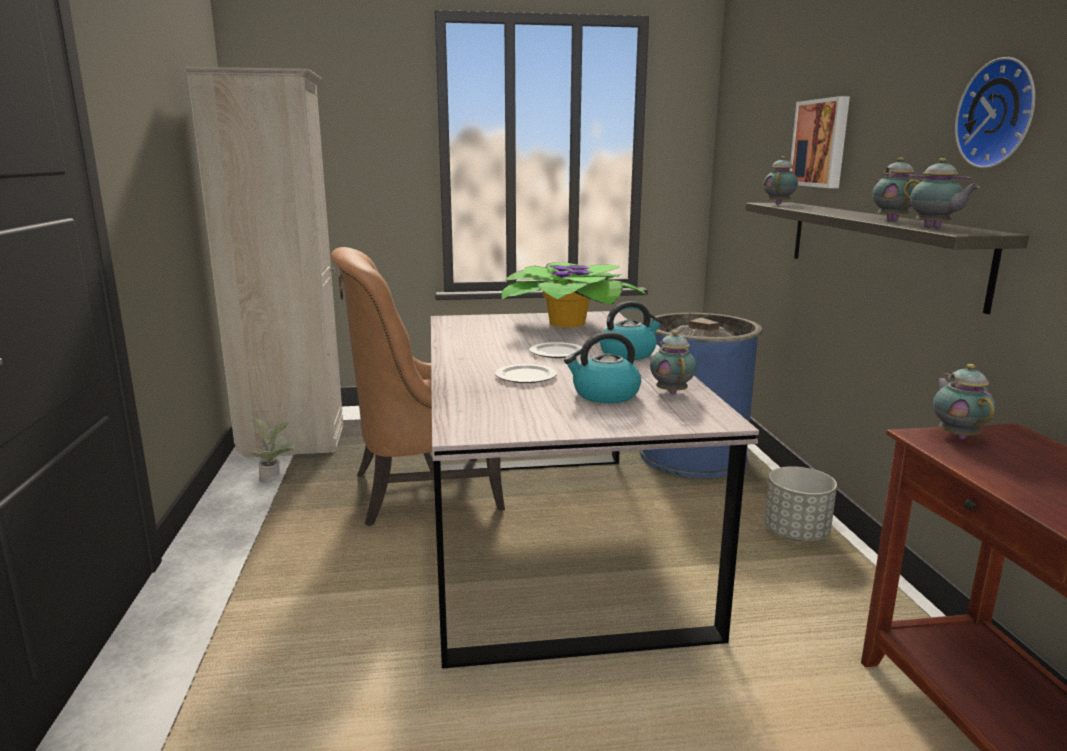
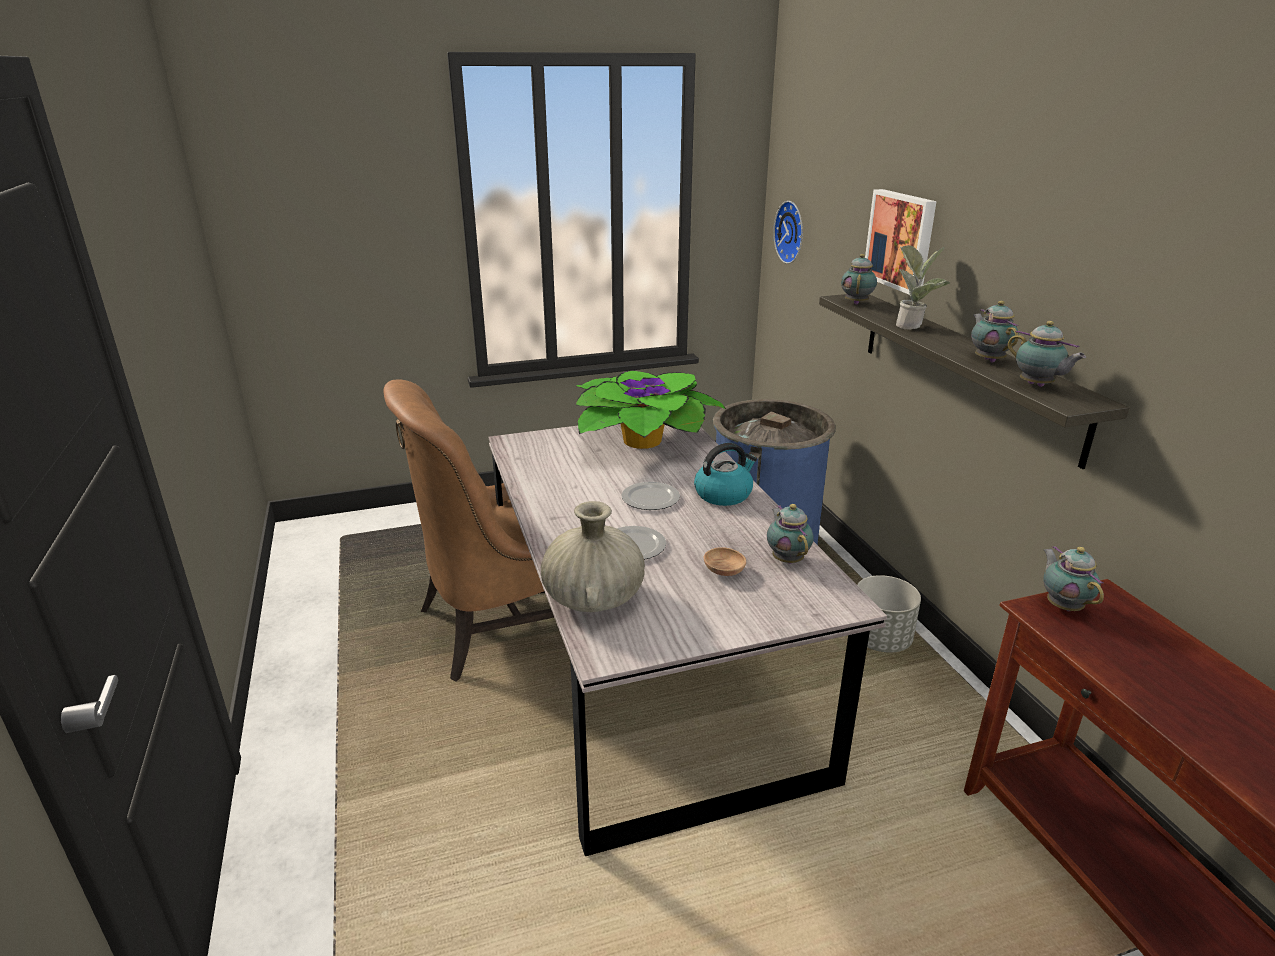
camera: 10 degrees left, 10 degrees up
beige cabinet [186,67,343,458] -> none
potted plant [250,418,294,483] -> potted plant moved to [896,245,950,330]
kettle [564,331,641,403] -> brown bowl [704,547,746,576]
wall clock [955,57,1035,169] -> wall clock moved to [773,201,803,264]
none -> beige vase [541,501,645,612]

